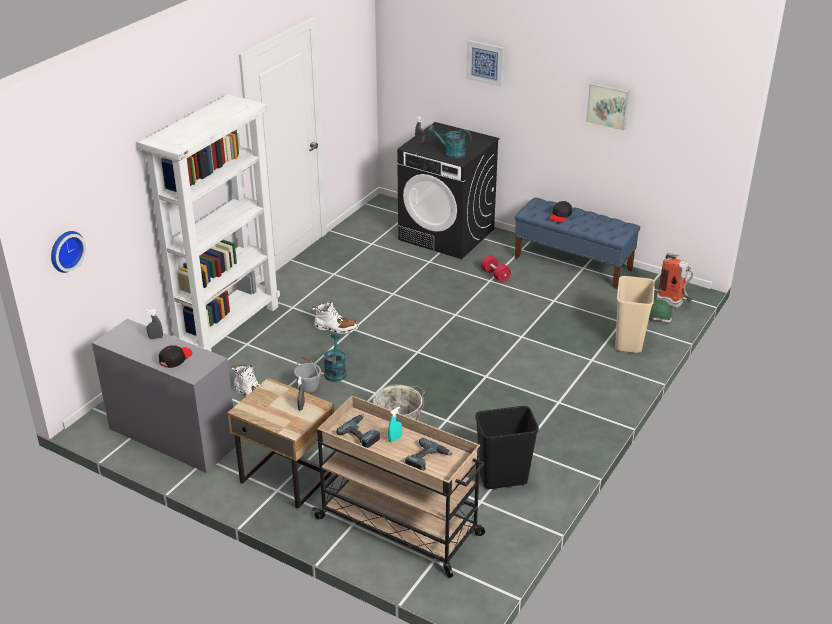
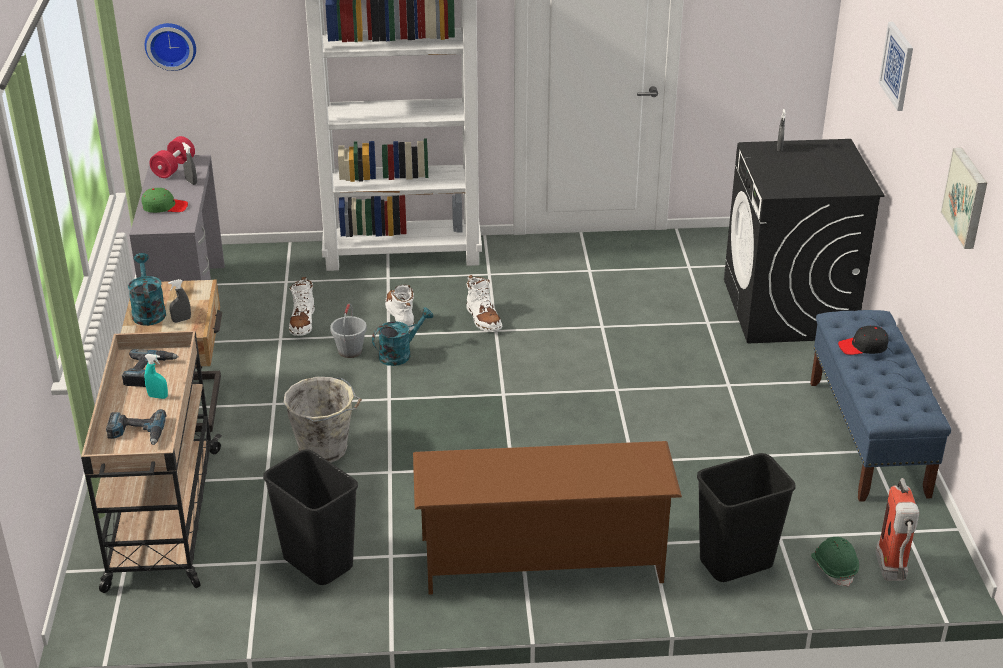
camera: 55 degrees right, 0 degrees up
black cap [159,345,193,368] -> green cap [142,188,188,213]
turquoise watering can [428,125,471,159] -> turquoise watering can moved to [128,253,166,326]
red dumbbell [481,255,511,282] -> red dumbbell moved to [149,136,195,178]
beige trash can [615,276,655,353] -> black trash can [697,453,796,582]
none -> white boot [385,285,414,331]
none -> brown shoe rack [413,441,682,595]

